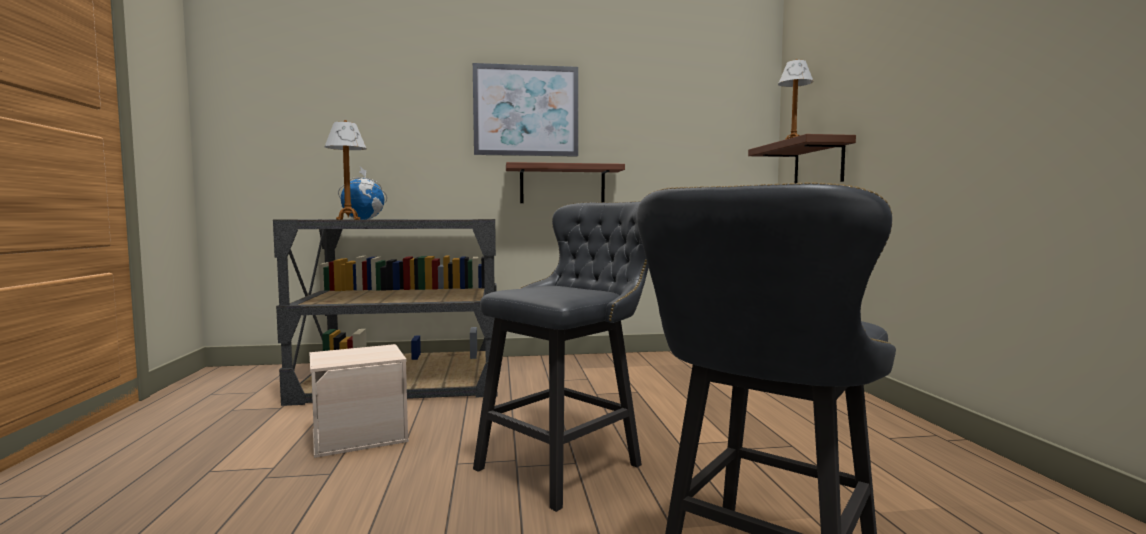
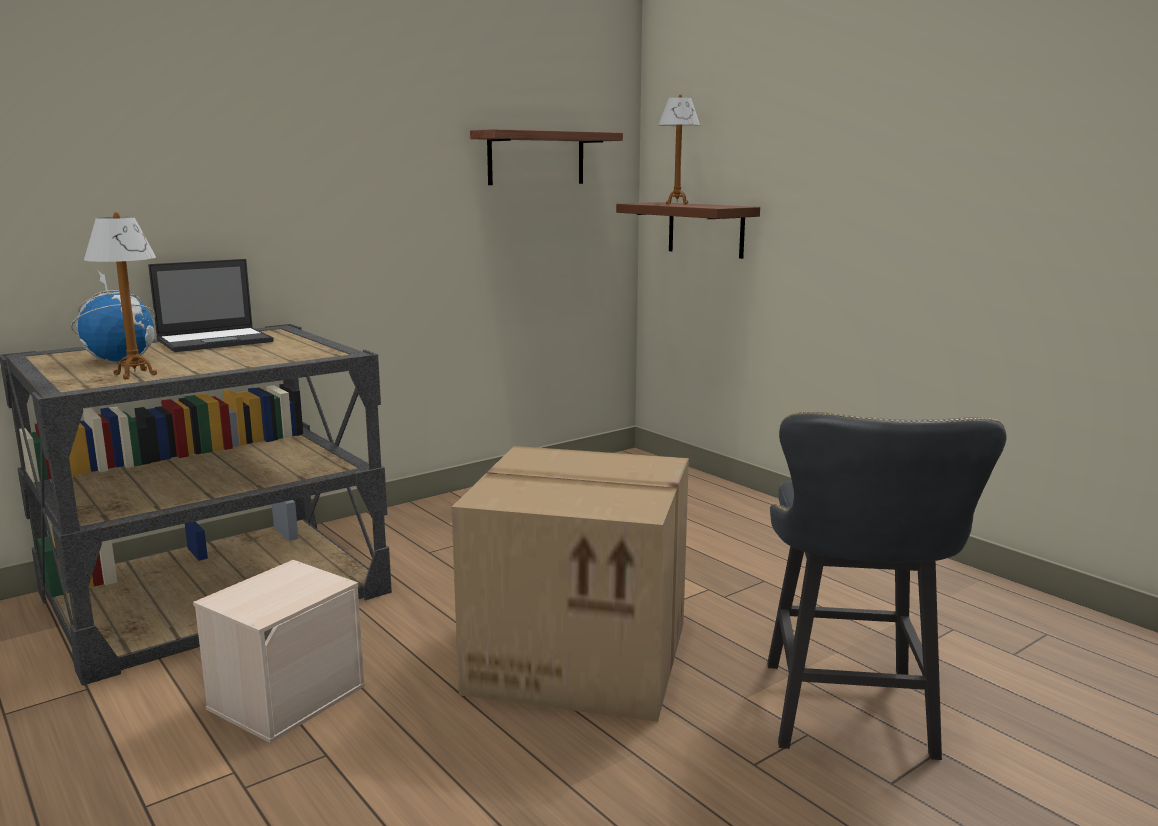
camera: 30 degrees left, 10 degrees up
picture [473,63,578,157] -> none
grey stool [473,201,649,512] -> cardboard box [452,446,689,722]
shelf [506,162,625,203] -> shelf moved to [470,129,623,185]
none -> laptop [148,259,274,352]

